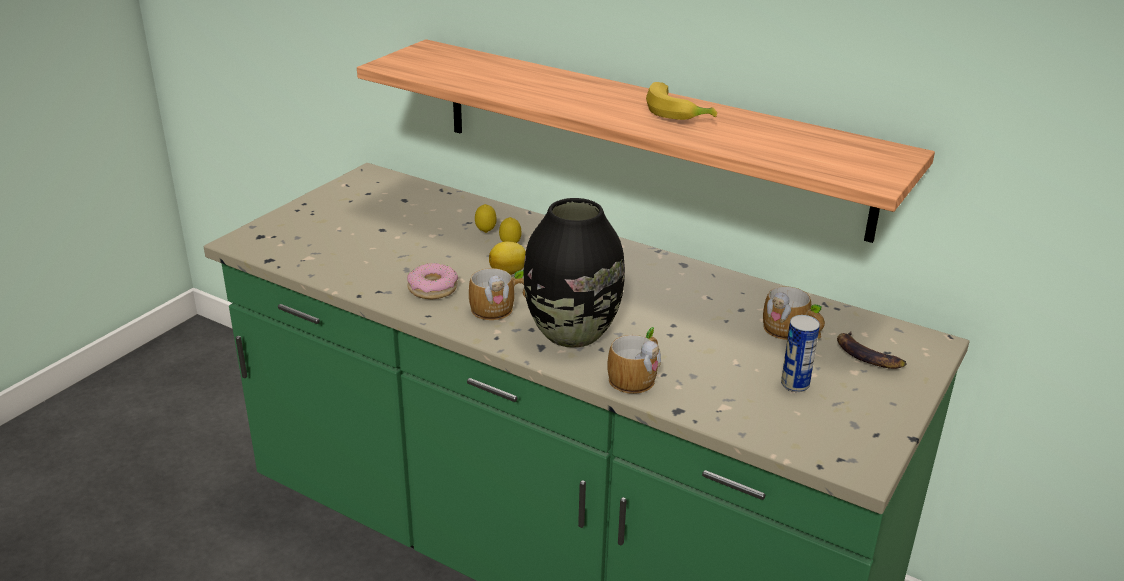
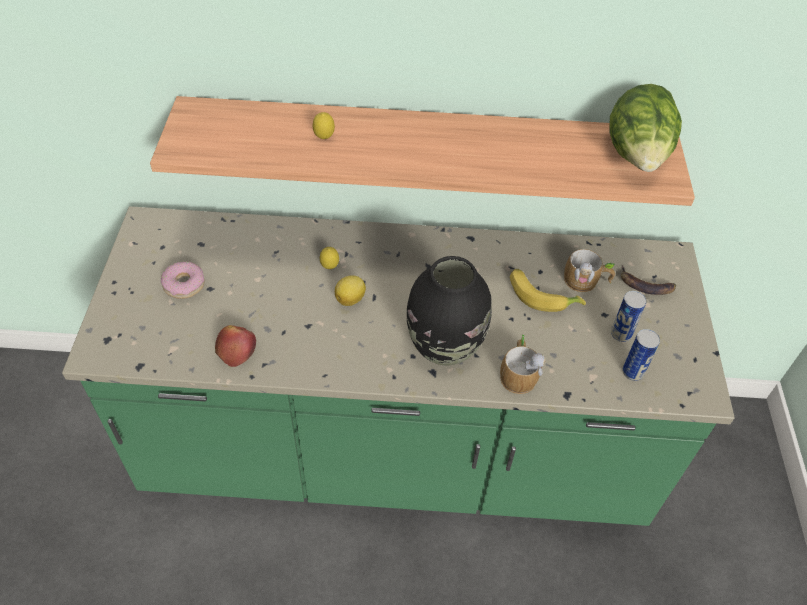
camera: 30 degrees left, 20 degrees up
donut [407,263,458,299] -> donut moved to [161,261,205,299]
mug [469,268,526,320] -> none
lemon [475,204,497,233] -> lemon moved to [313,112,335,139]
banana [646,82,717,120] -> banana moved to [510,269,586,312]
none -> apple [215,325,256,367]
none -> lettuce [610,84,682,172]
none -> can [622,329,660,381]

